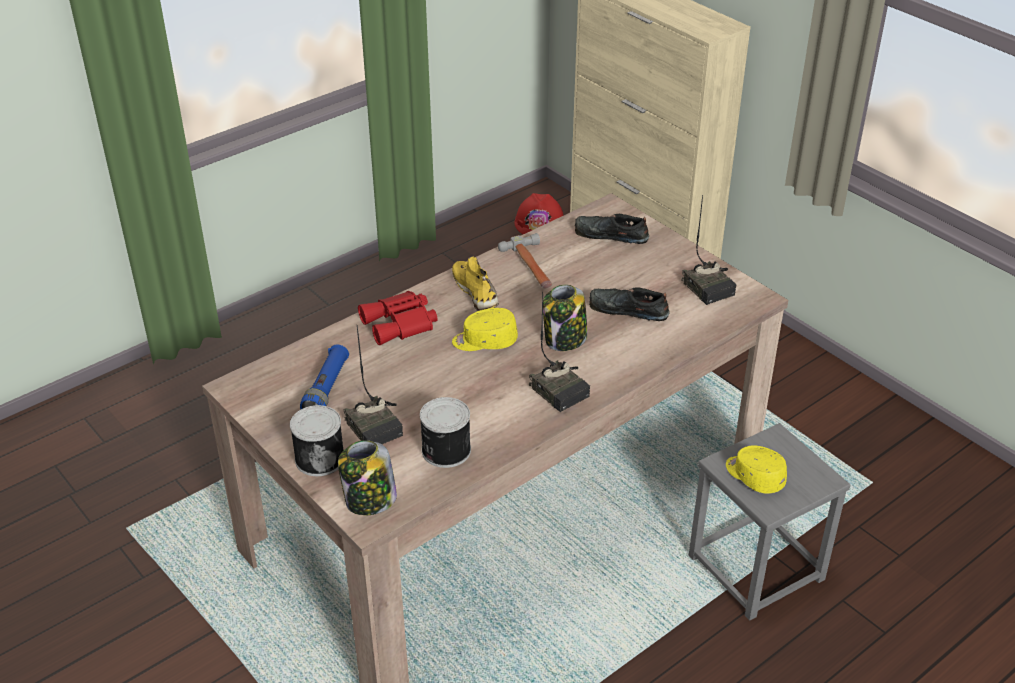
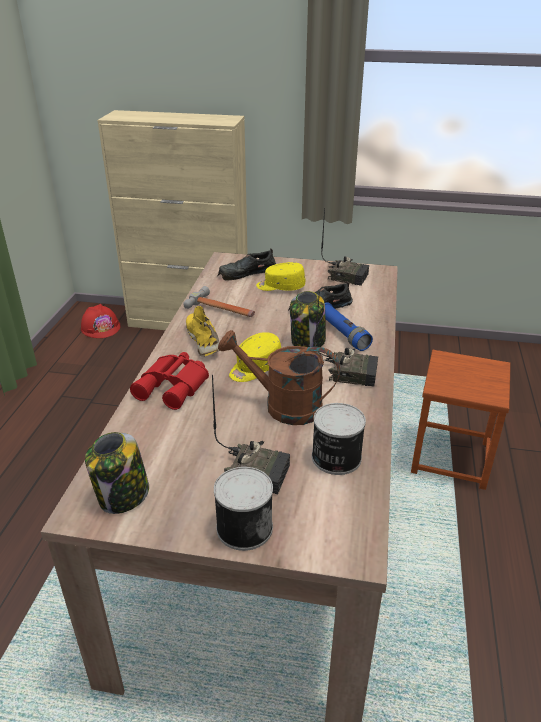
camera: 40 degrees left, 5 degrees down
blue flashlight [300,345,349,409] -> blue flashlight moved to [325,303,373,351]
jar [338,440,397,515] -> jar moved to [85,432,149,514]
yellow shoe [452,256,499,311] -> yellow shoe turned 45 degrees clockwise [186,306,220,356]
grey stool [688,423,850,620] -> brown stool [411,350,511,490]
yellow cap [726,446,787,494] -> yellow cap moved to [256,262,305,291]
none -> brown watering can [218,330,340,425]

